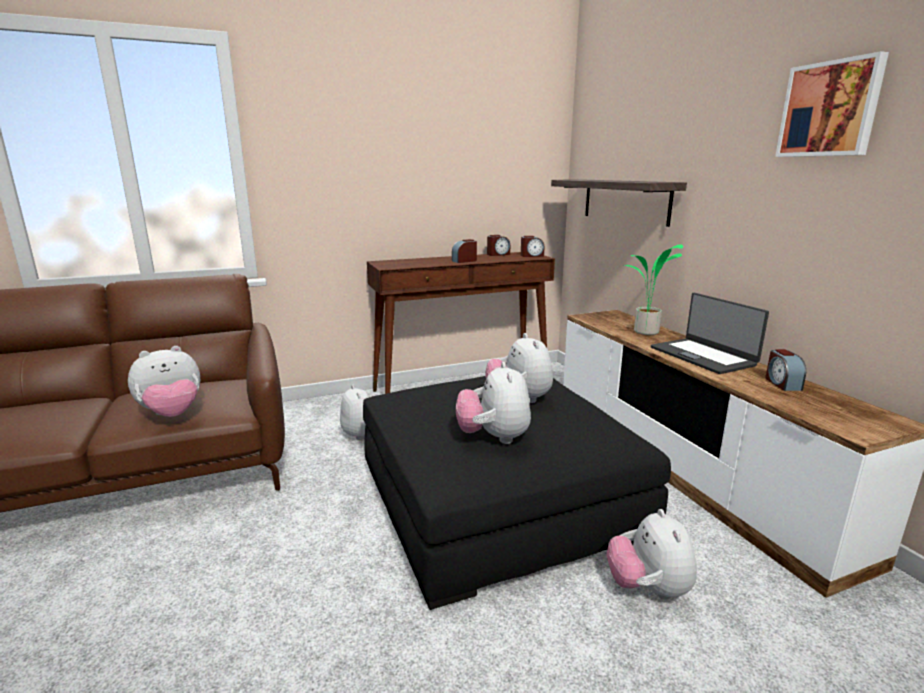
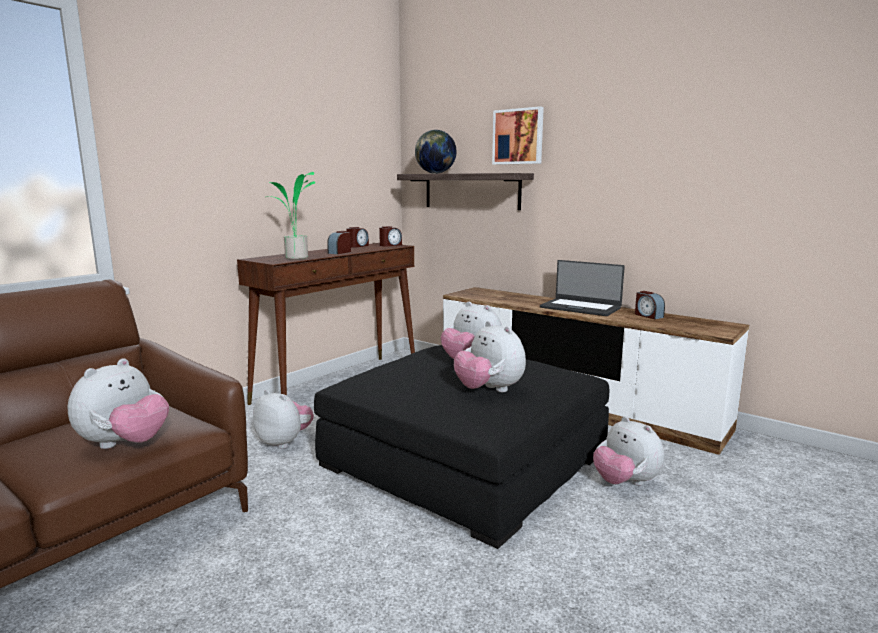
camera: 30 degrees left, 5 degrees down
potted plant [624,244,683,335] -> potted plant moved to [267,172,315,260]
picture [775,51,889,157] -> picture moved to [492,106,544,165]
none -> globe [415,130,457,174]

